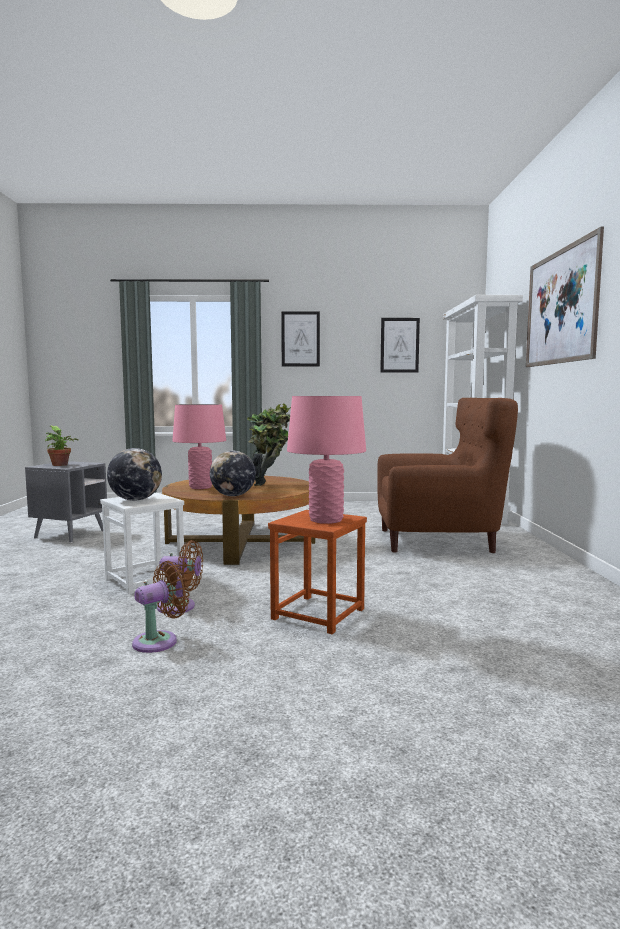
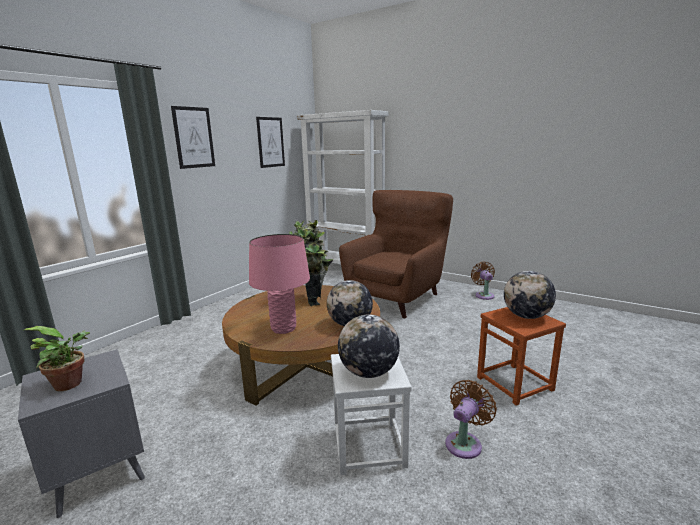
camera: 55 degrees left, 10 degrees up
brown fan [132,561,189,653] -> brown fan moved to [471,262,495,300]
pink table lamp [287,396,366,524] -> globe [504,271,556,319]
picture [526,227,604,367] -> none

